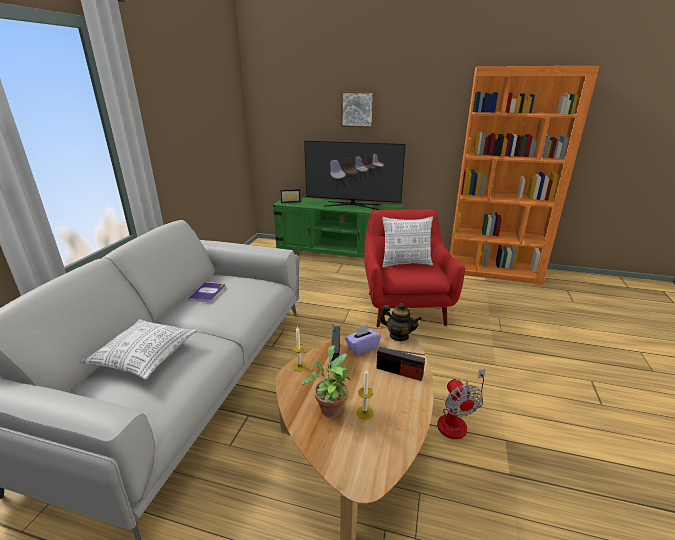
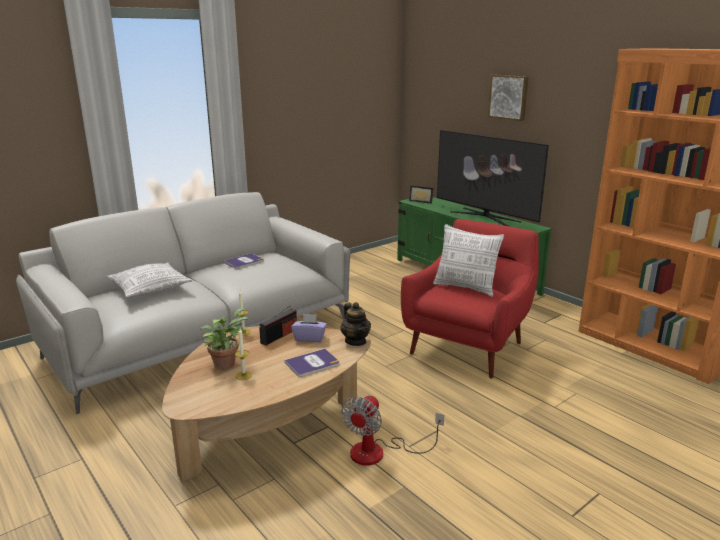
camera: 35 degrees right, 5 degrees down
radio [376,347,425,381] -> book [284,349,339,377]

